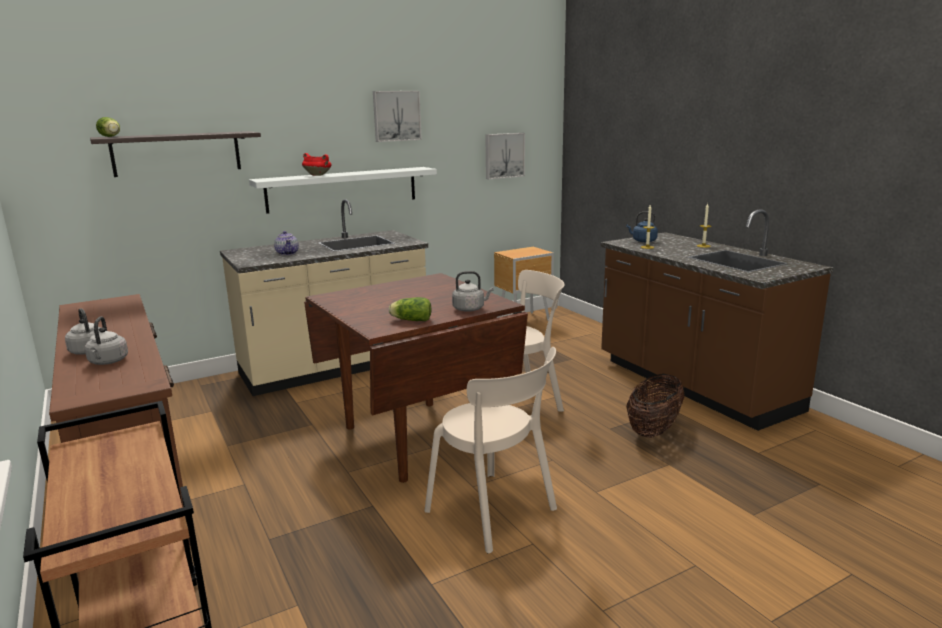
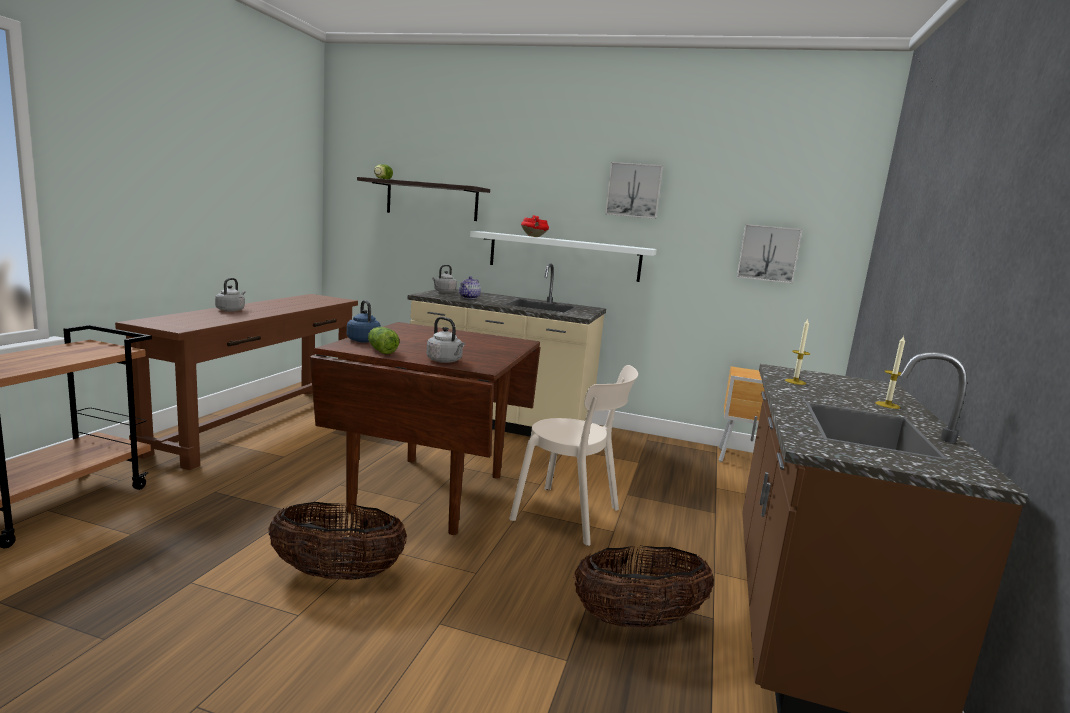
camera: 45 degrees right, 5 degrees down
grey kettle [85,316,128,365] -> grey kettle moved to [432,265,457,293]
beige chair [424,347,557,553] -> basket [268,502,407,580]
blue kettle [626,211,658,242] -> blue kettle moved to [347,300,381,342]

